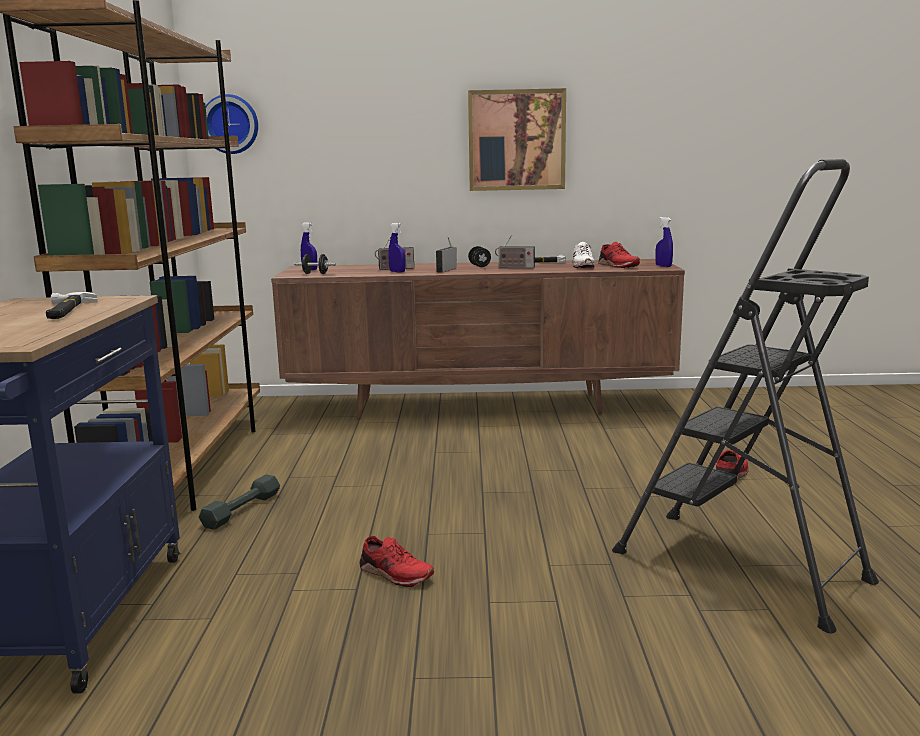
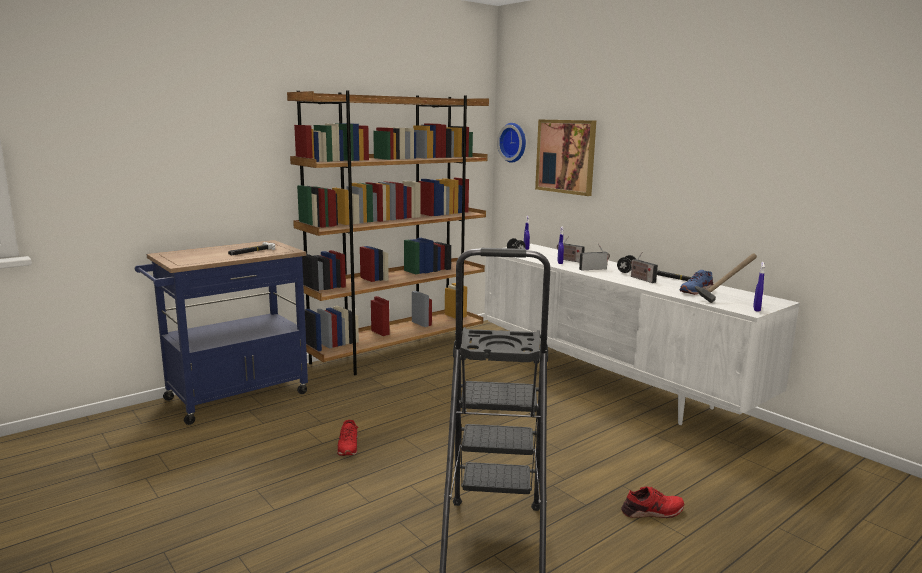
camera: 50 degrees right, 0 degrees up
grey dumbbell [199,475,280,530] -> none
brown cabinet [271,259,685,419] -> white cabinet [484,244,800,425]
picture [468,88,566,191] -> picture moved to [535,119,596,196]
white shoe [573,242,595,268] -> blue shoe [679,270,713,295]
red shoe [598,242,640,268] -> hammer [695,253,757,303]

